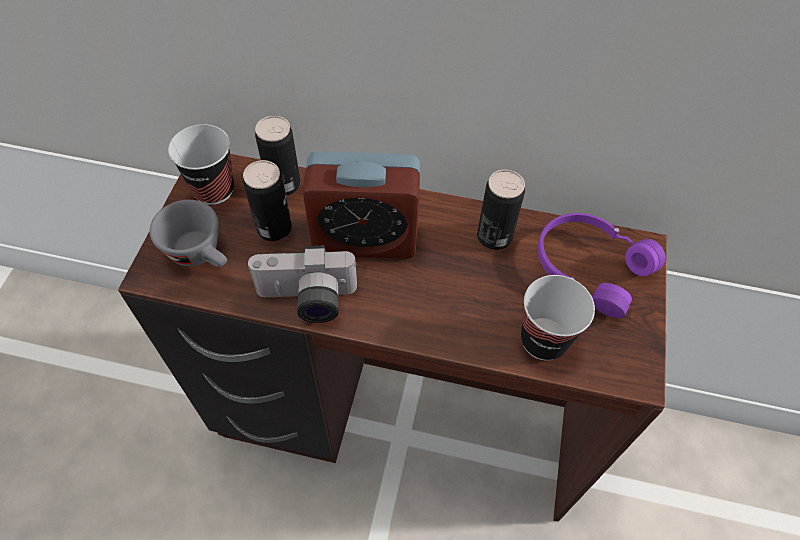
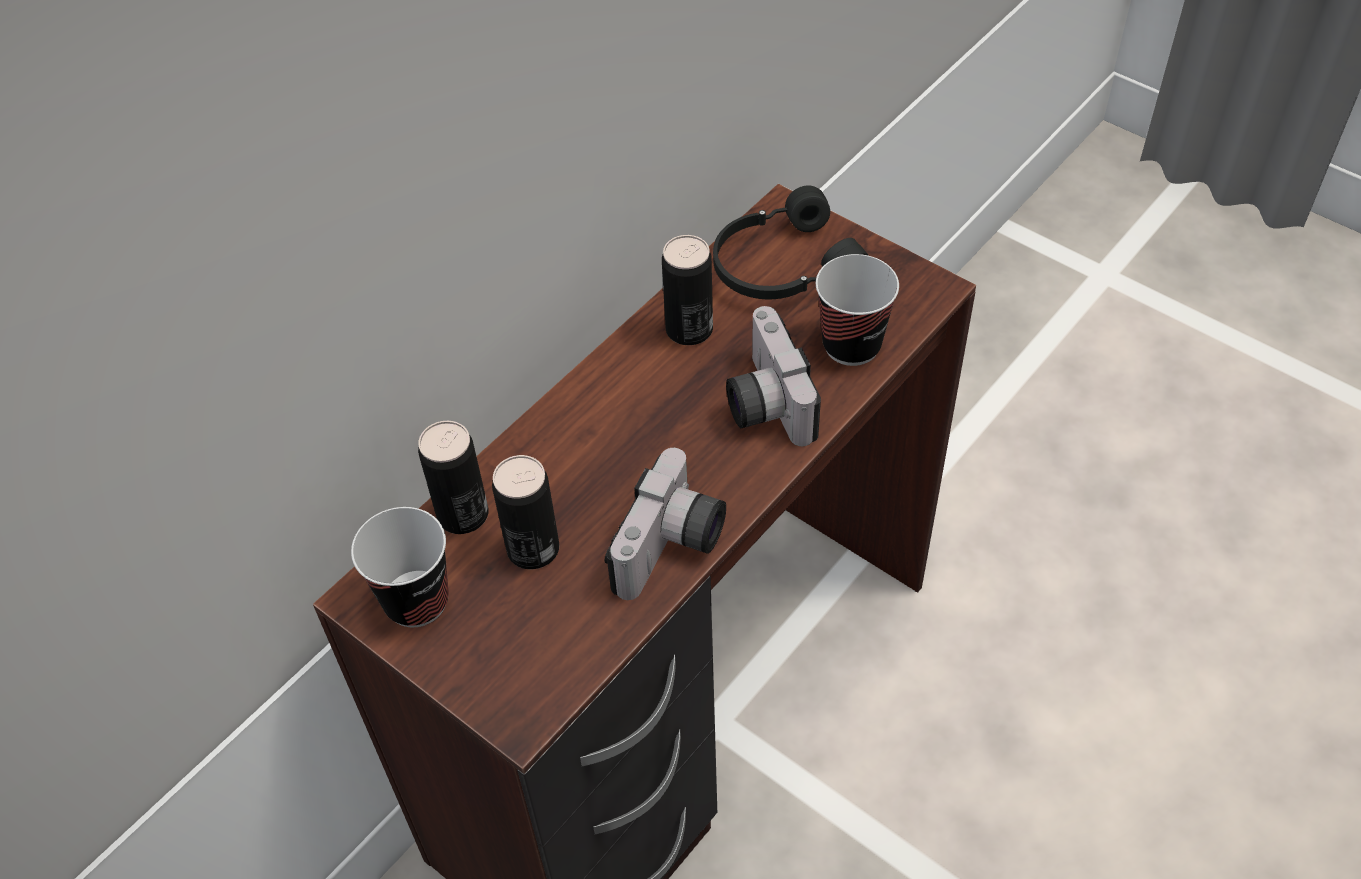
camera: 60 degrees left, 5 degrees down
grey cup [150,200,227,267] -> none
alarm clock [302,151,420,259] -> none
purple headphones [537,213,666,318] -> black headphones [713,186,869,299]
none -> camera [726,306,821,446]

